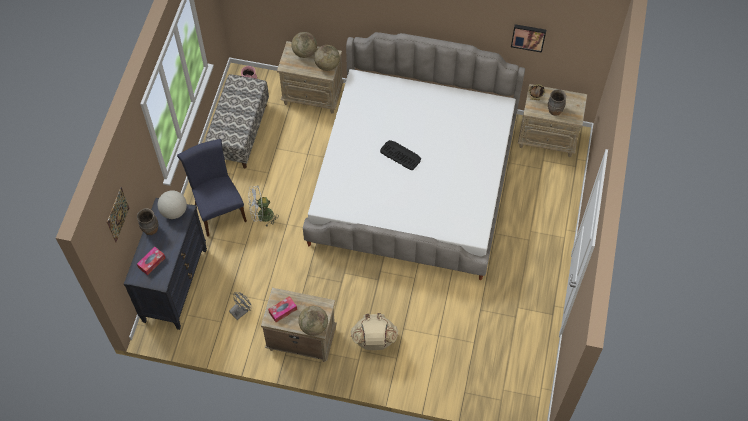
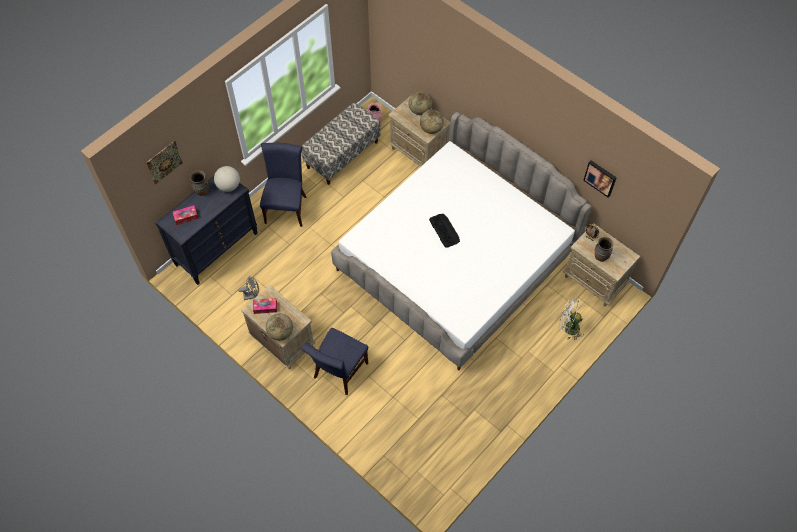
camera: 30 degrees right, 0 degrees up
white fan [248,186,279,227] -> white fan moved to [559,298,584,339]
beige backpack [351,313,398,350] -> blue chair [301,328,368,395]

